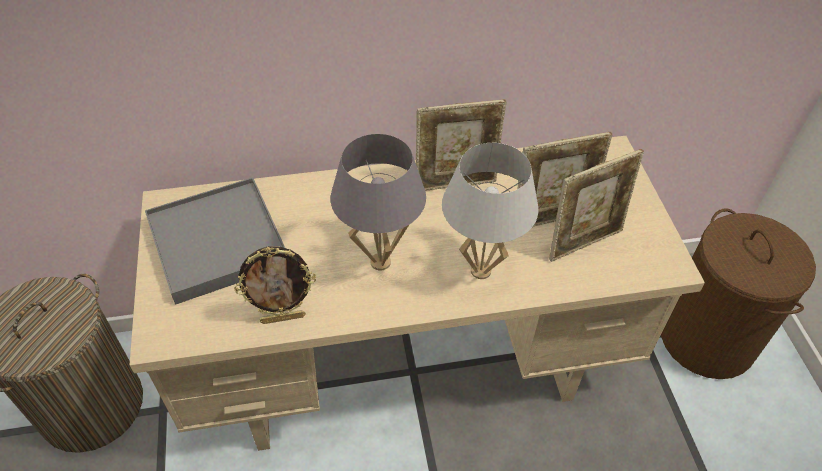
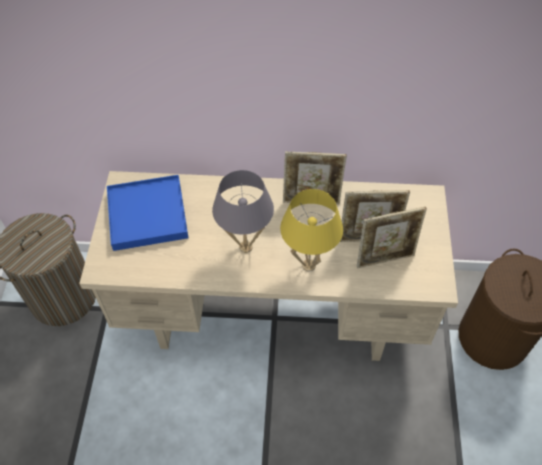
camera: 15 degrees right, 5 degrees up
grey tray [145,177,285,305] -> blue tray [107,175,188,251]
picture frame [234,246,316,324] -> none
white table lamp [442,143,538,279] -> yellow table lamp [280,189,343,272]

